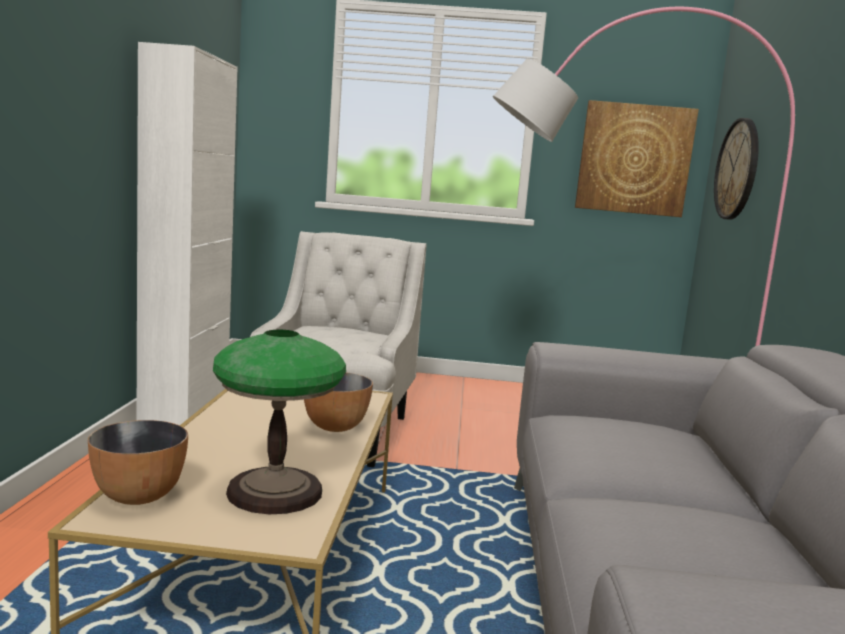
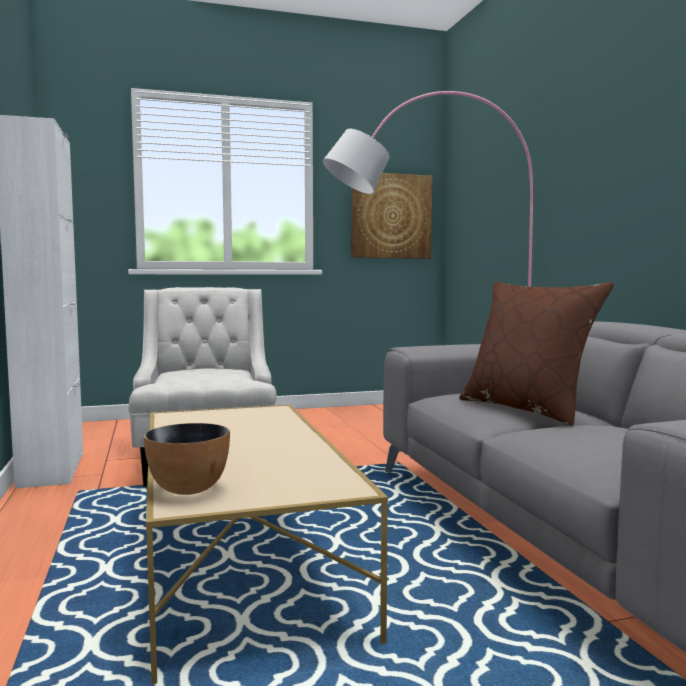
camera: 20 degrees left, 5 degrees down
table lamp [213,330,346,514] -> none
bowl [304,372,373,432] -> none
wall clock [714,118,759,220] -> none
none -> brown pillow [459,281,614,426]

